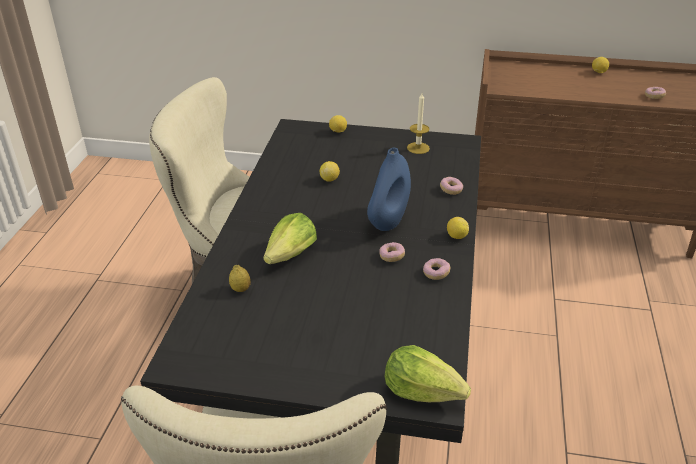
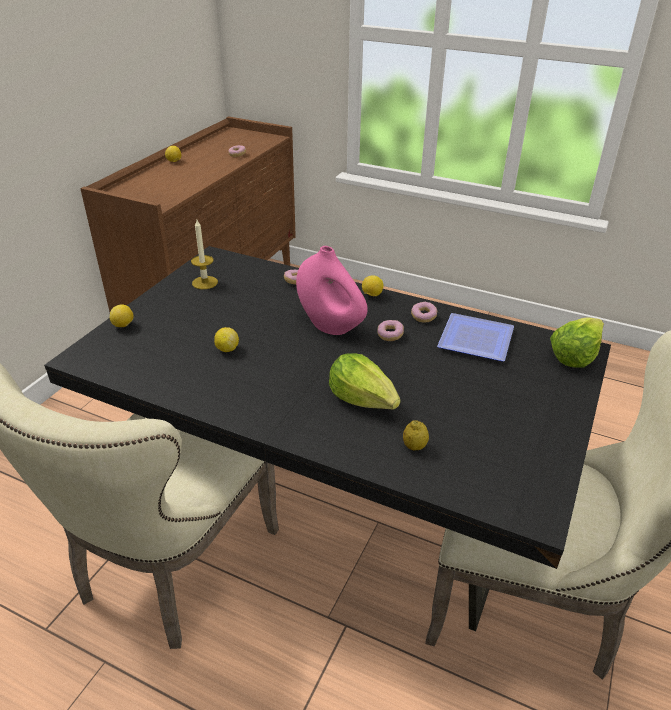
camera: 75 degrees left, 0 degrees up
blue vase [367,148,411,231] -> pink vase [296,246,368,335]
none -> plate [437,313,514,362]

